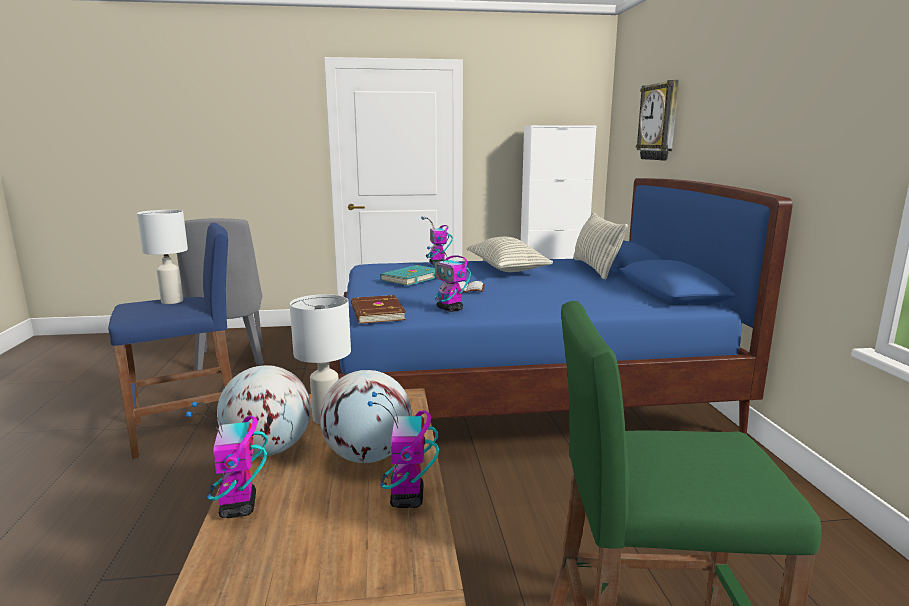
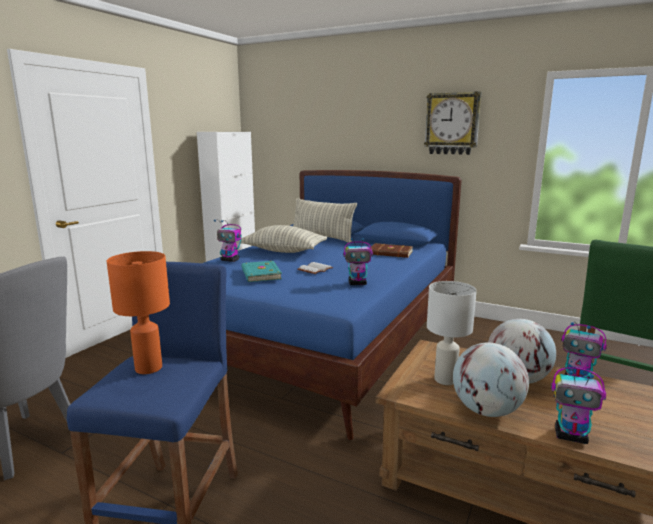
camera: 55 degrees left, 0 degrees up
white table lamp [137,210,188,304] -> orange table lamp [107,251,170,374]
brown book [351,295,406,324] -> brown book moved to [370,243,413,258]
wall clock [636,80,679,161] -> wall clock moved to [424,91,481,155]

